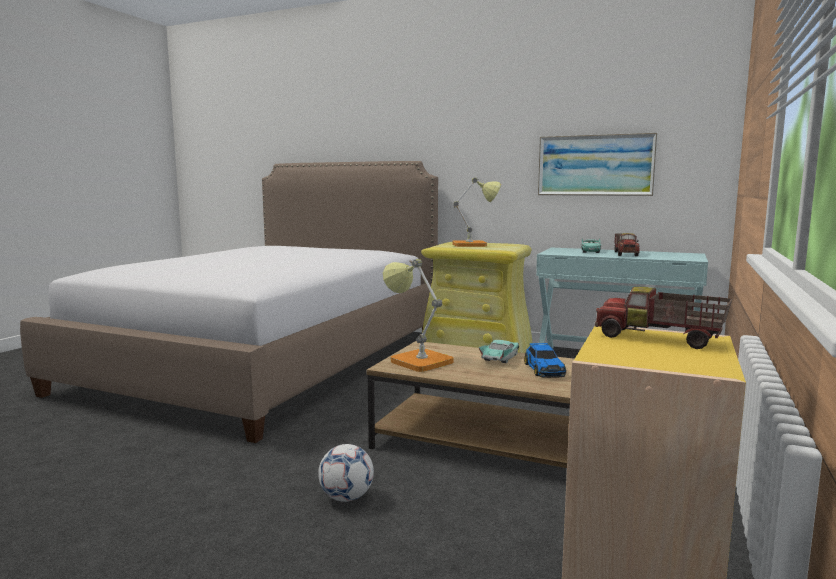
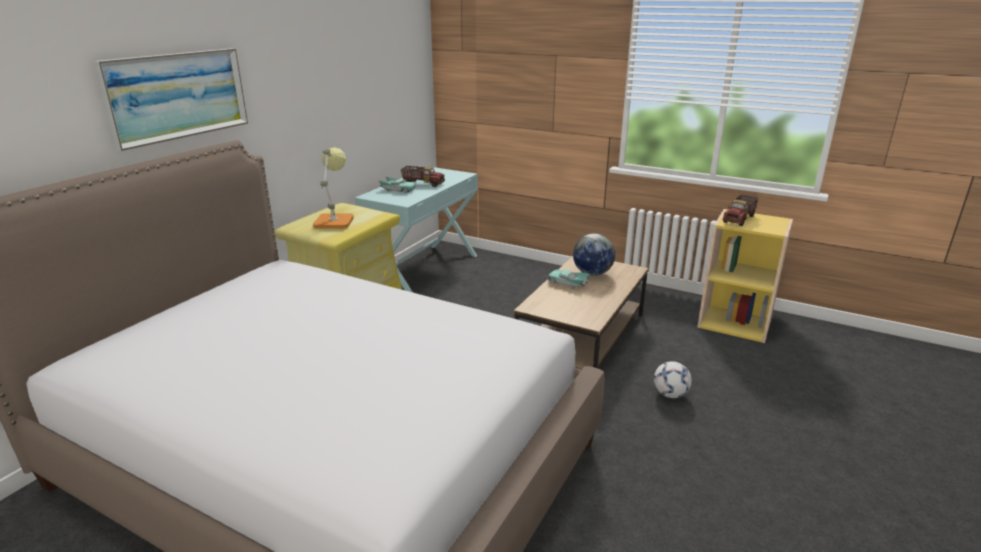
camera: 85 degrees left, 15 degrees up
table lamp [383,259,453,372] -> none
toy car [524,343,566,378] -> globe [573,233,615,276]
picture [538,133,658,196] -> picture moved to [94,48,248,151]

